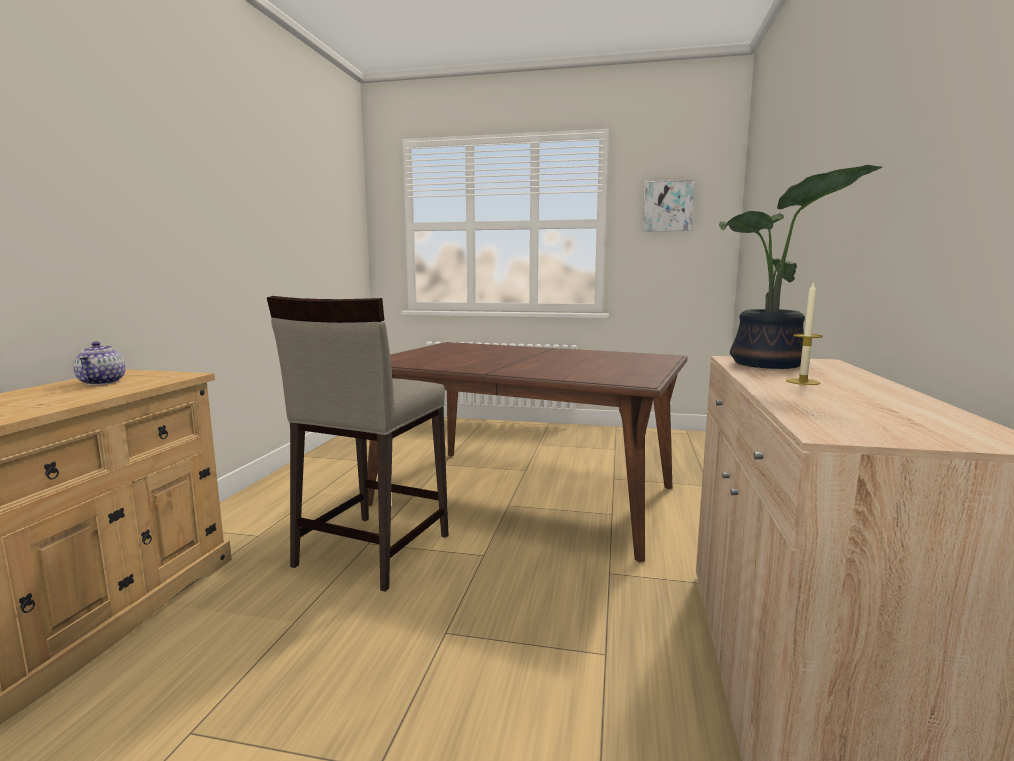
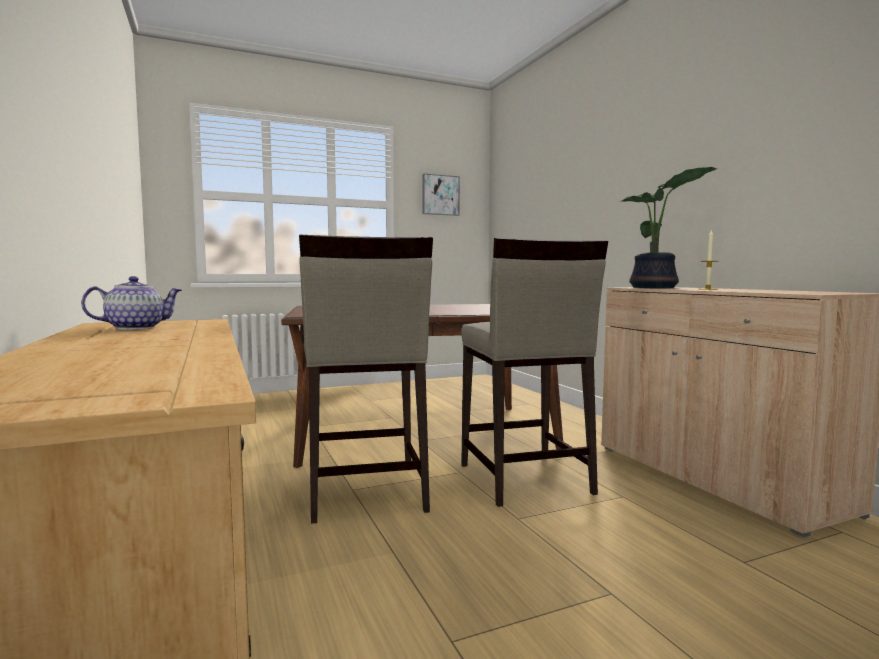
camera: 35 degrees left, 5 degrees down
teapot [73,341,126,385] -> teapot turned 75 degrees counterclockwise [81,276,182,330]
none -> beige stool [461,238,608,507]

